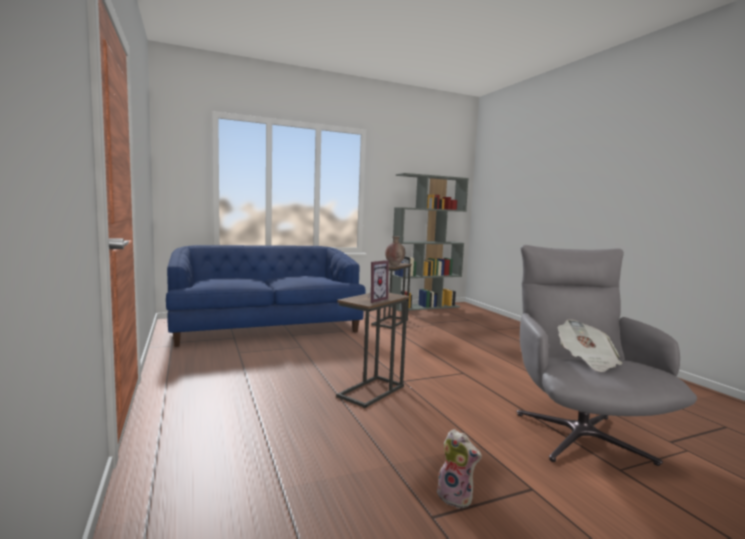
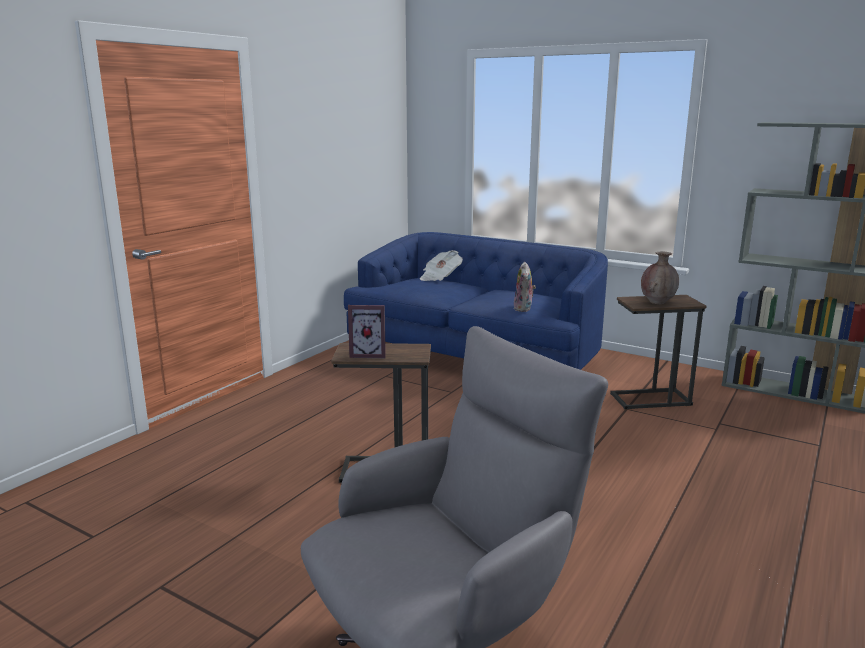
camera: 55 degrees right, 10 degrees up
plush toy [435,429,482,509] -> plush toy moved to [514,262,536,312]
newspaper [558,319,623,372] -> newspaper moved to [420,250,463,281]

